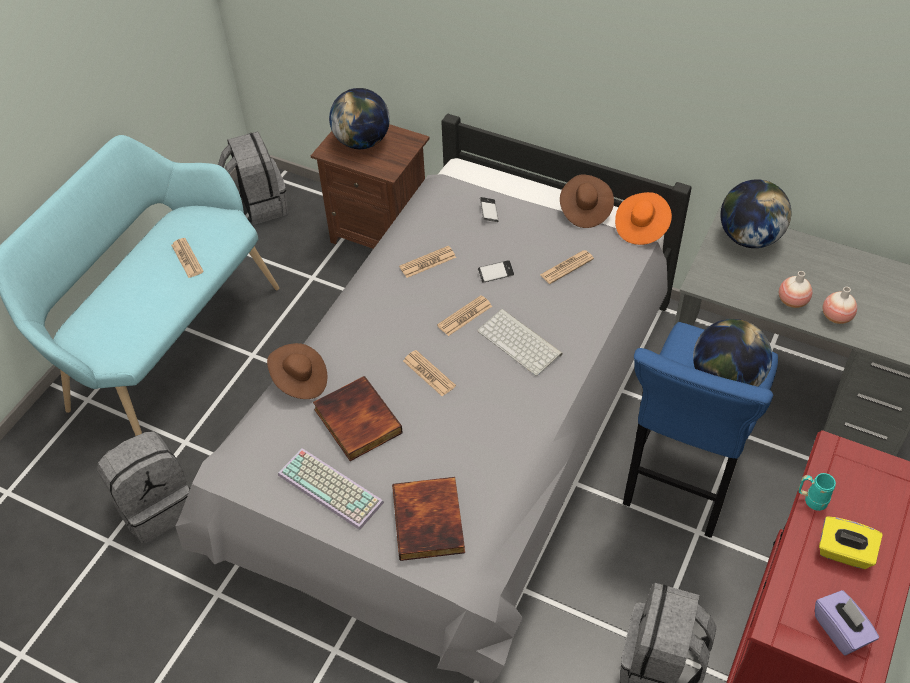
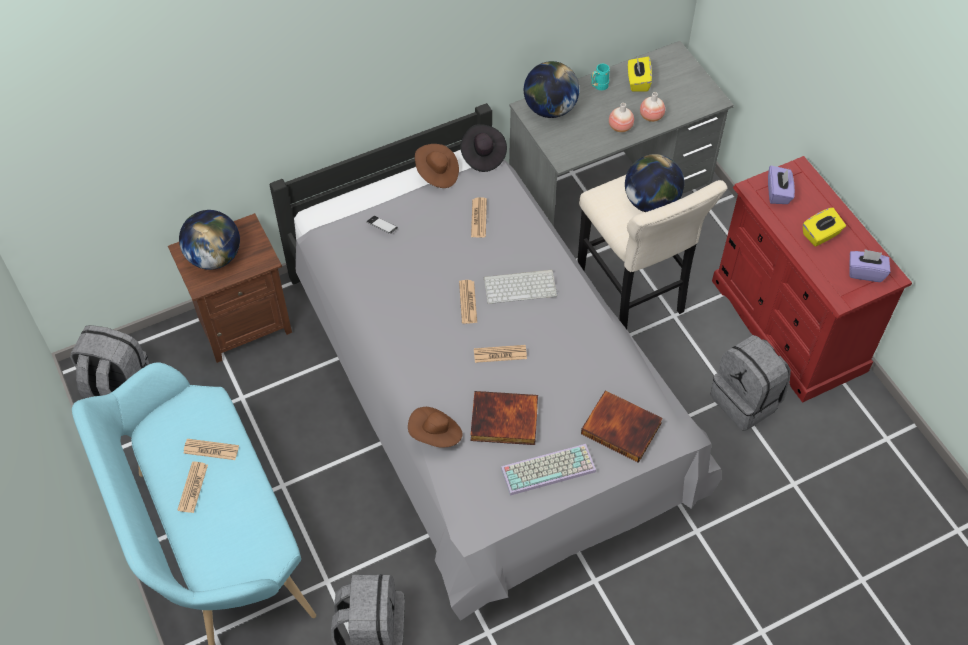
camera: 55 degrees left, 5 degrees up
newspaper [399,246,456,278] -> newspaper moved to [177,462,208,513]
phone [478,260,514,283] -> none
orange hat [615,192,672,245] -> black hat [460,124,507,172]
blue stool [623,322,778,538] -> beige stool [577,175,727,329]
turquoise mug [798,473,836,511] -> turquoise mug moved to [591,64,610,90]
none -> yellow tissue box [628,57,652,91]
none -> purple tissue box [768,166,795,204]

